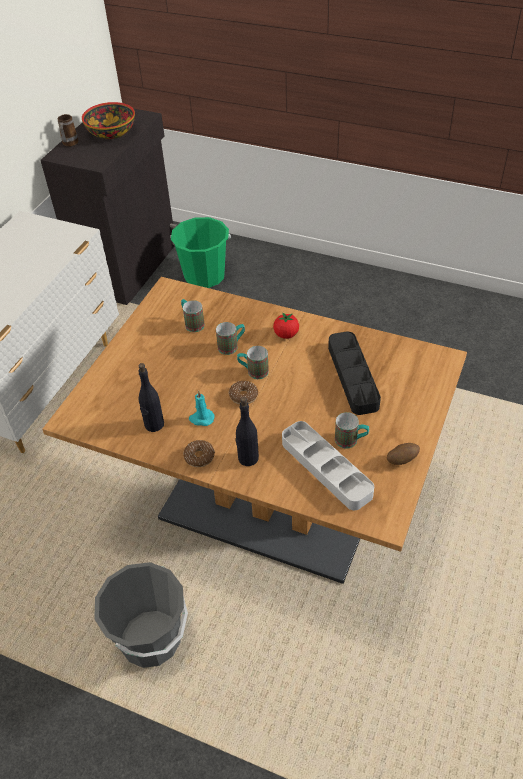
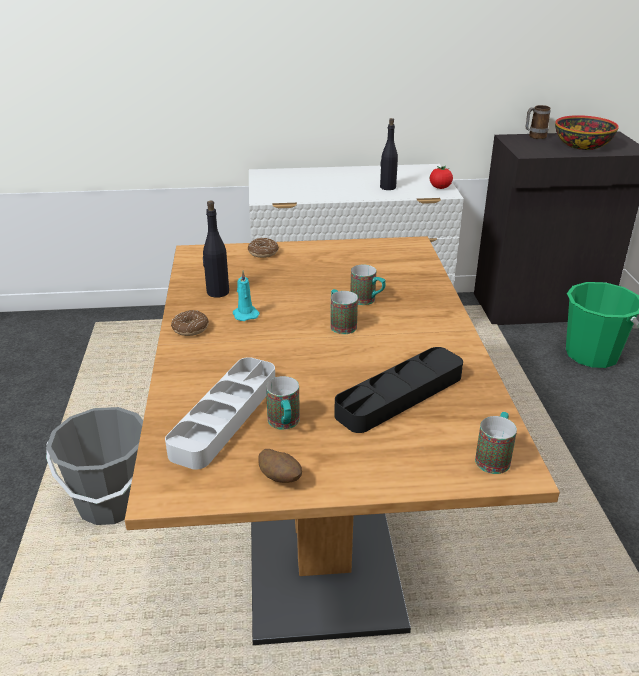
camera: 60 degrees right, 15 degrees down
mug [181,299,205,332] -> mug moved to [475,412,517,474]
donut [229,381,258,404] -> donut moved to [248,238,279,258]
black bottle [235,397,259,466] -> black bottle moved to [380,118,398,190]
tomato [273,312,299,339] -> tomato moved to [430,166,453,189]

